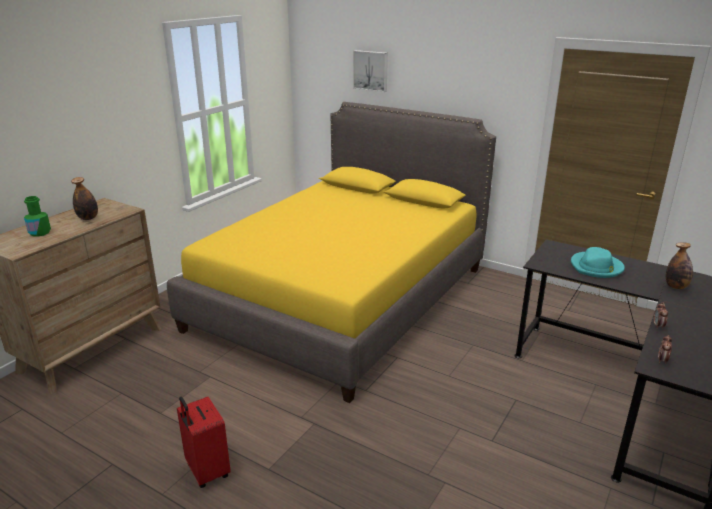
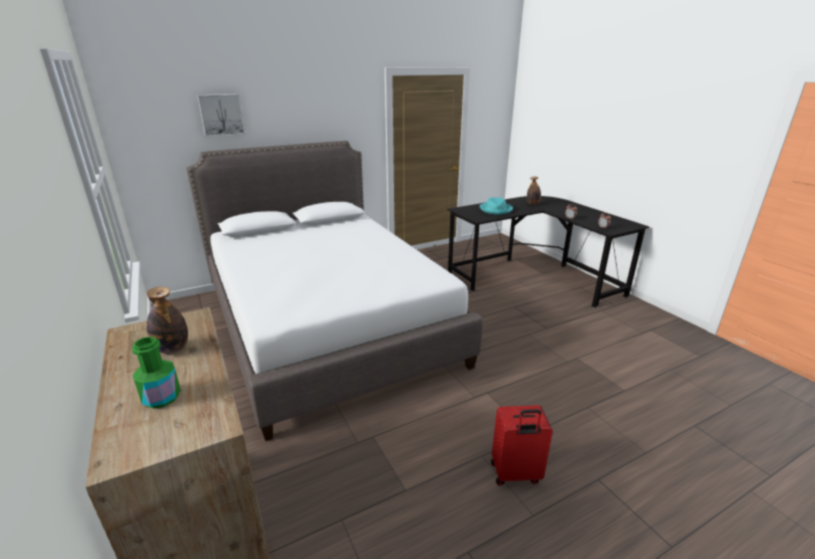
camera: 60 degrees left, 0 degrees up
yellow bed [167,102,496,403] -> white bed [186,141,483,441]

